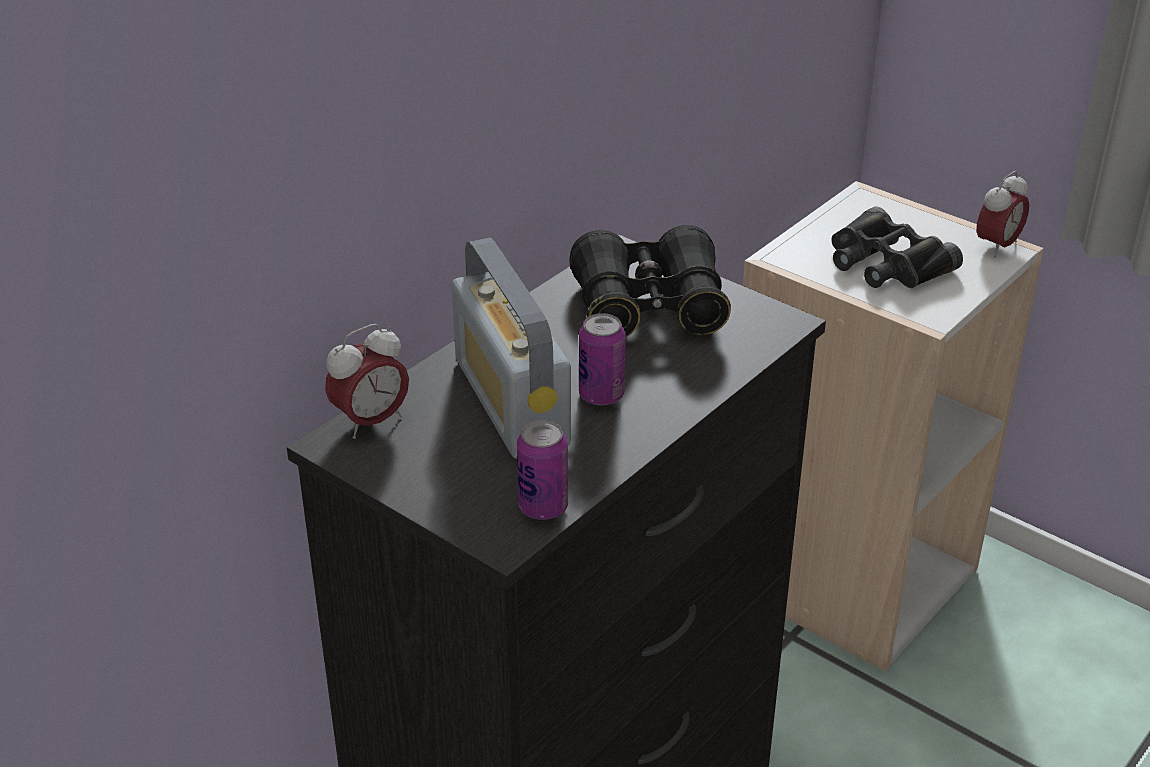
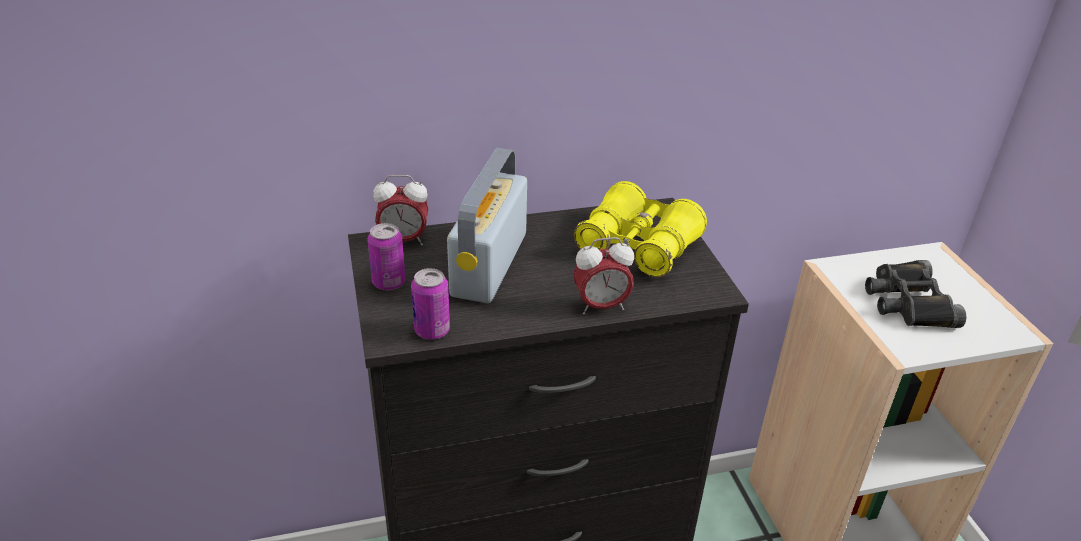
camera: 35 degrees right, 0 degrees up
black binoculars [569,225,731,337] -> yellow binoculars [574,181,707,277]
can [579,313,626,406] -> can moved to [368,223,406,290]
alarm clock [976,171,1029,258] -> alarm clock moved to [573,237,634,315]

